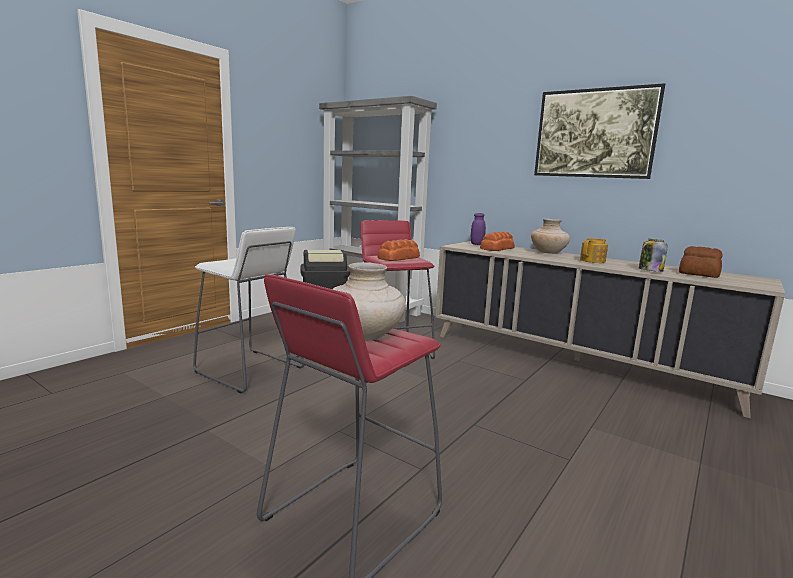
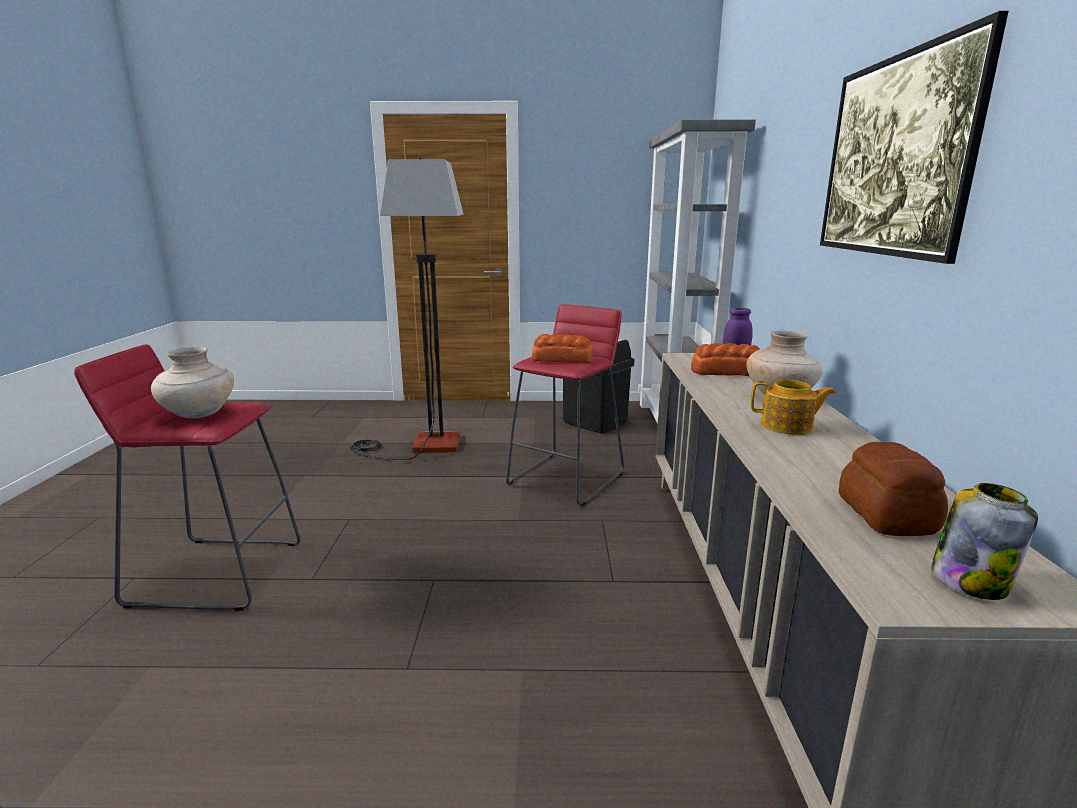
camera: 55 degrees right, 5 degrees up
white stool [193,227,304,393] -> floor lamp [351,157,464,460]
jar [639,239,668,272] -> jar moved to [931,483,1038,600]

